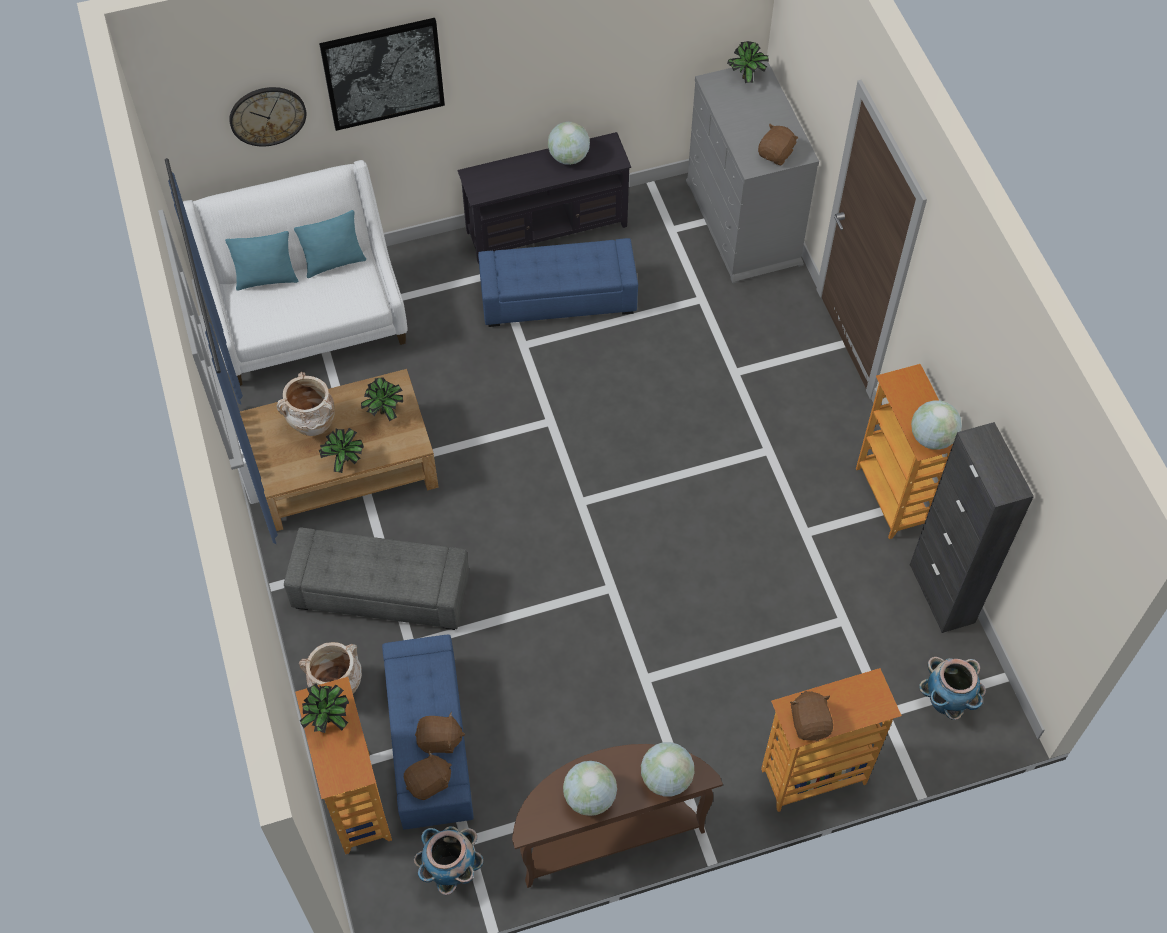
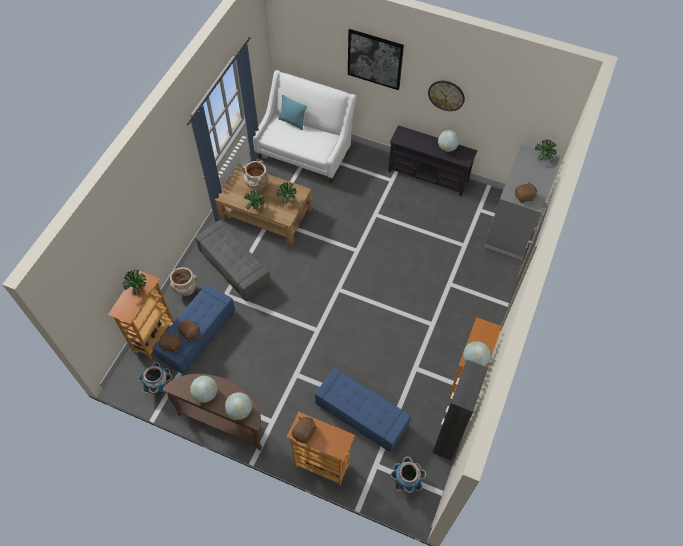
camera: 40 degrees right, 0 degrees up
wall clock [229,87,306,146] -> wall clock moved to [428,81,465,111]
turquoise pillow [294,210,366,278] -> none
blue ottoman [478,238,638,327] -> blue ottoman moved to [315,368,411,452]

